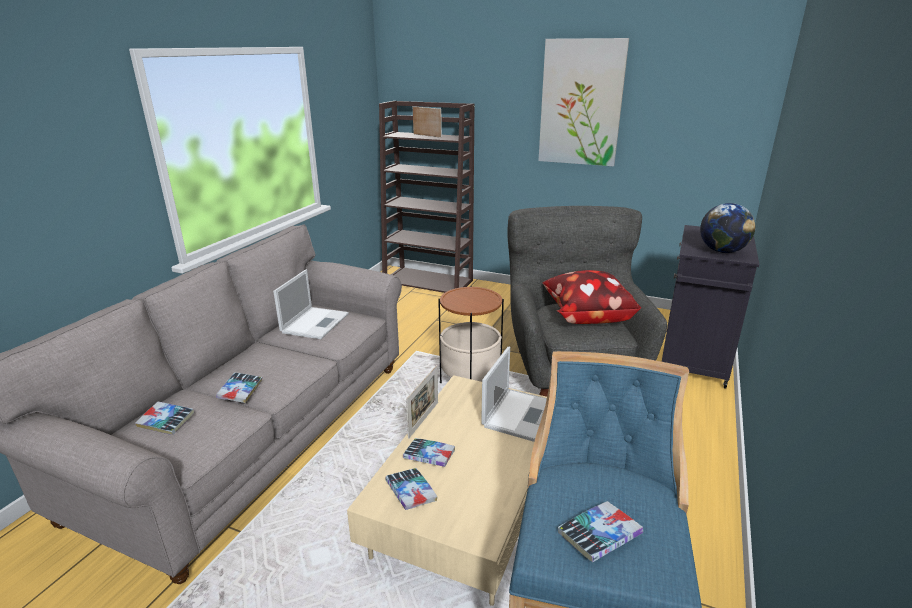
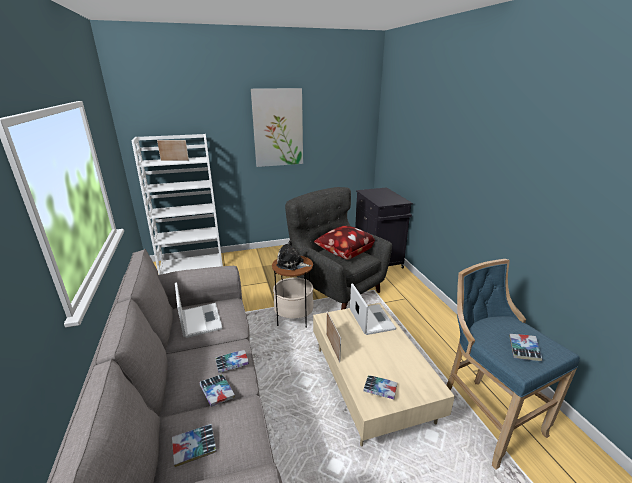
camera: 40 degrees left, 0 degrees up
brown bookcase [379,101,474,293] -> white bookcase [132,134,223,275]
book [403,438,455,467] -> book moved to [215,350,249,373]
globe [700,203,755,253] -> none
none -> plush toy [276,240,311,270]

